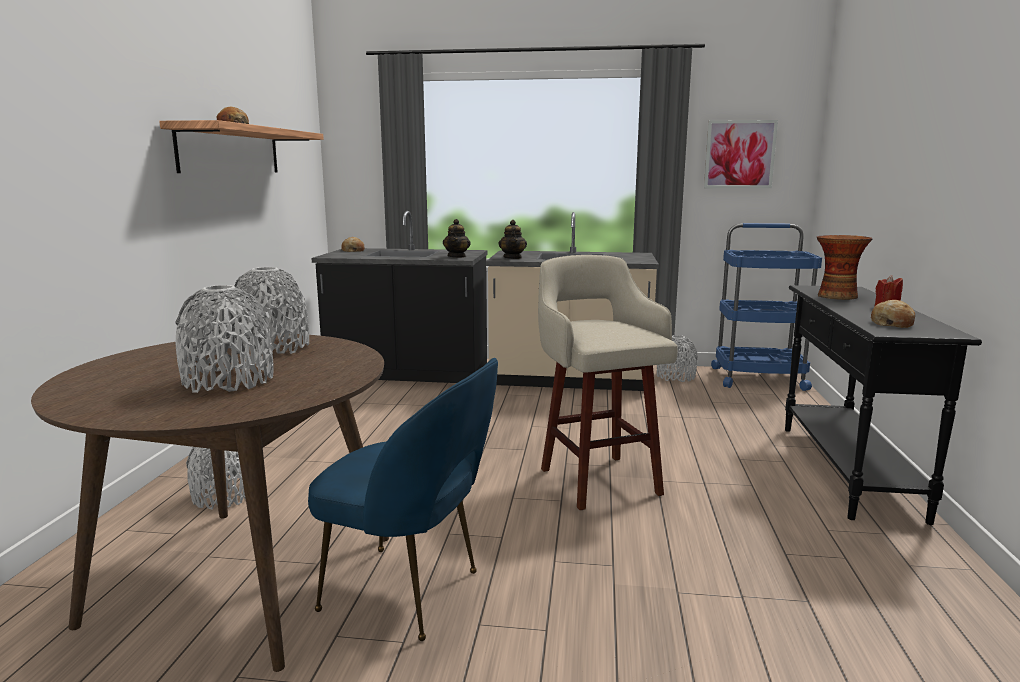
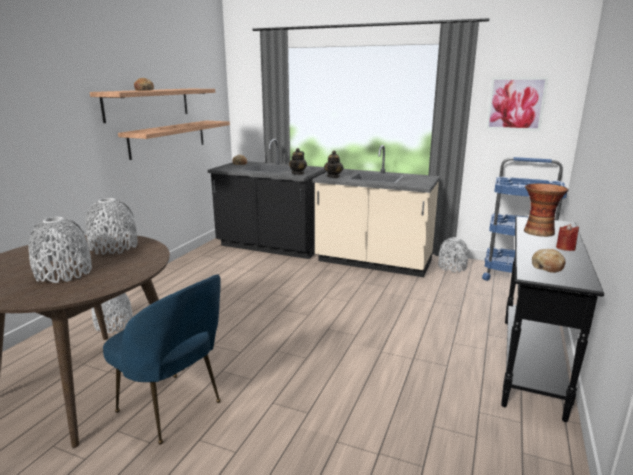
camera: 15 degrees right, 5 degrees up
beige stool [538,255,678,510] -> none
none -> shelf [118,121,230,160]

